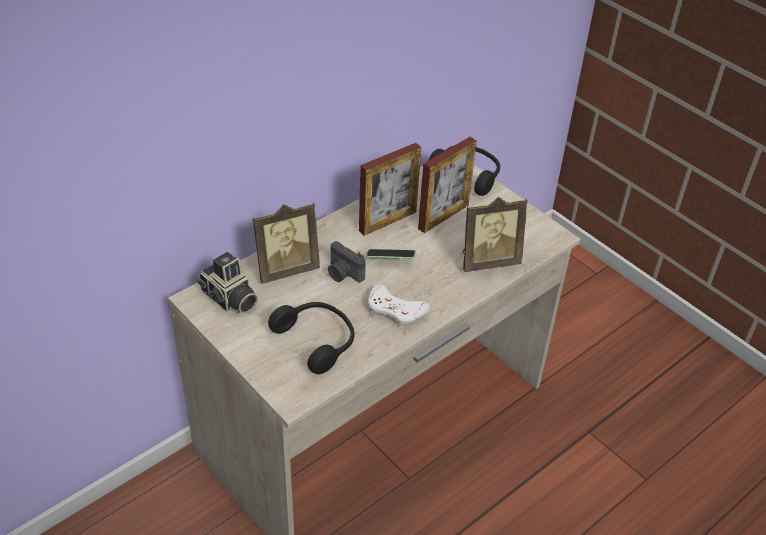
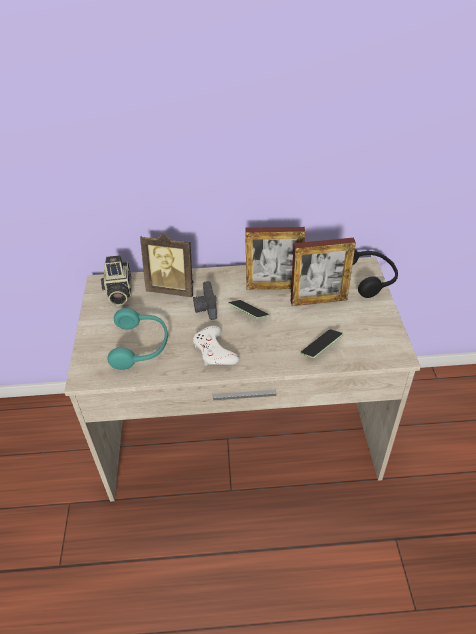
camera: 40 degrees right, 0 degrees up
black headphones [268,302,354,374] -> turquoise headphones [108,308,168,370]
picture frame [462,197,528,272] -> phone [300,329,343,358]

